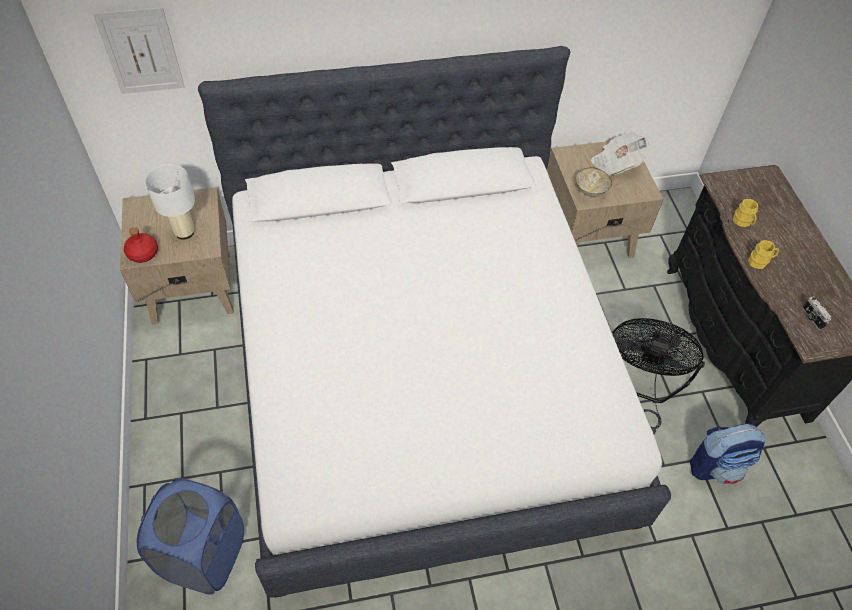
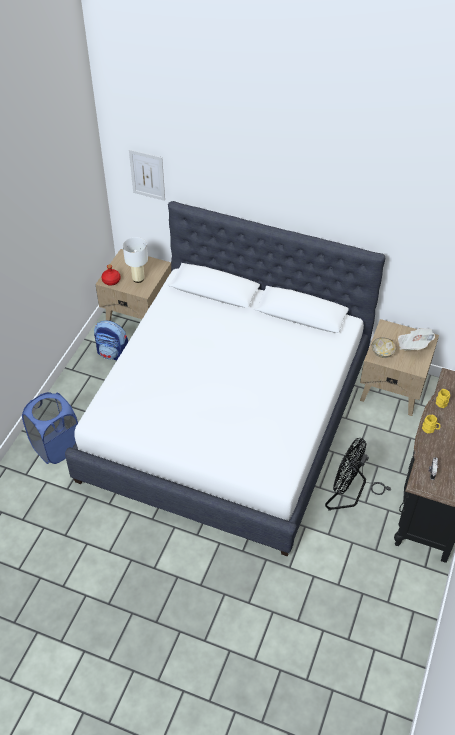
camera: 35 degrees right, 5 degrees down
black fan [611,318,705,434] -> black fan turned 120 degrees counterclockwise [325,438,391,511]
backpack [690,424,766,484] -> backpack moved to [94,320,128,360]

